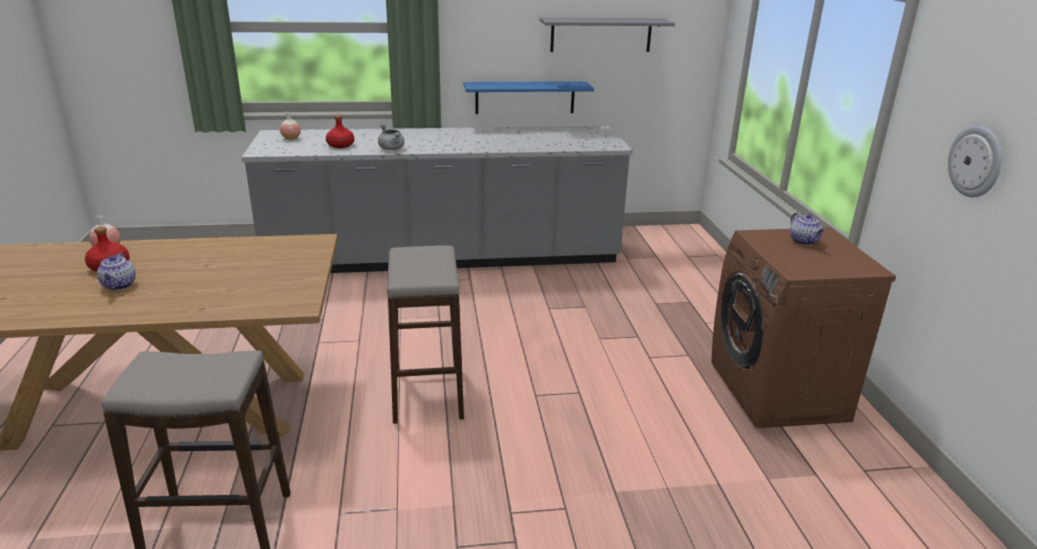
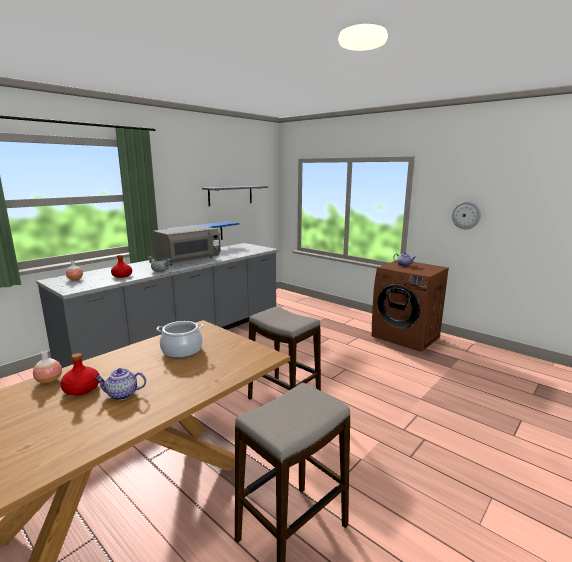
camera: 40 degrees left, 10 degrees down
teapot [97,253,136,290] -> teapot turned 135 degrees clockwise [94,368,146,400]
none -> grey microwave [153,226,221,265]
none -> cooking pot [156,321,204,358]

